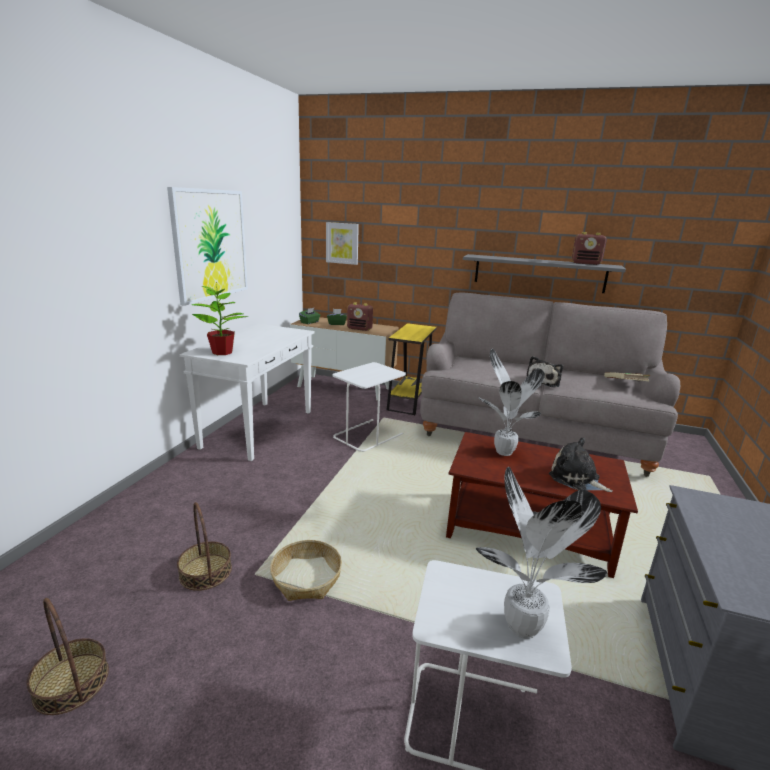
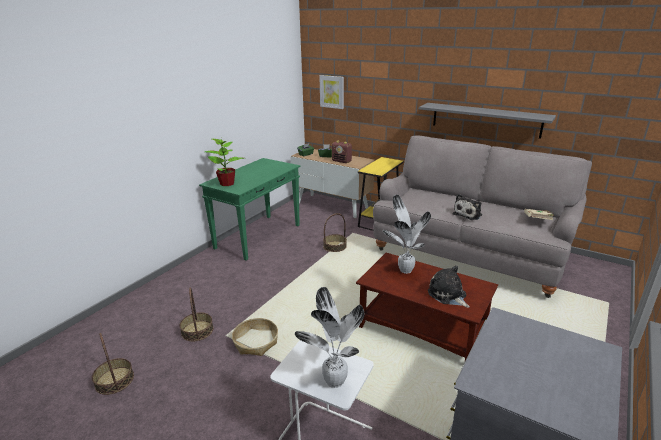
camera: 15 degrees right, 5 degrees up
picture [167,187,248,306] -> none
white console table [180,324,315,461] -> green console table [199,158,301,261]
white side table [333,362,406,452] -> basket [323,213,347,252]
radio [571,232,607,265] -> none

